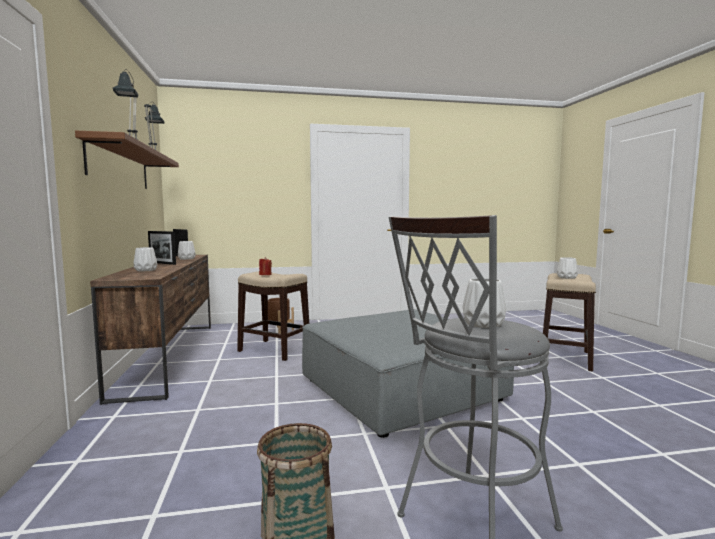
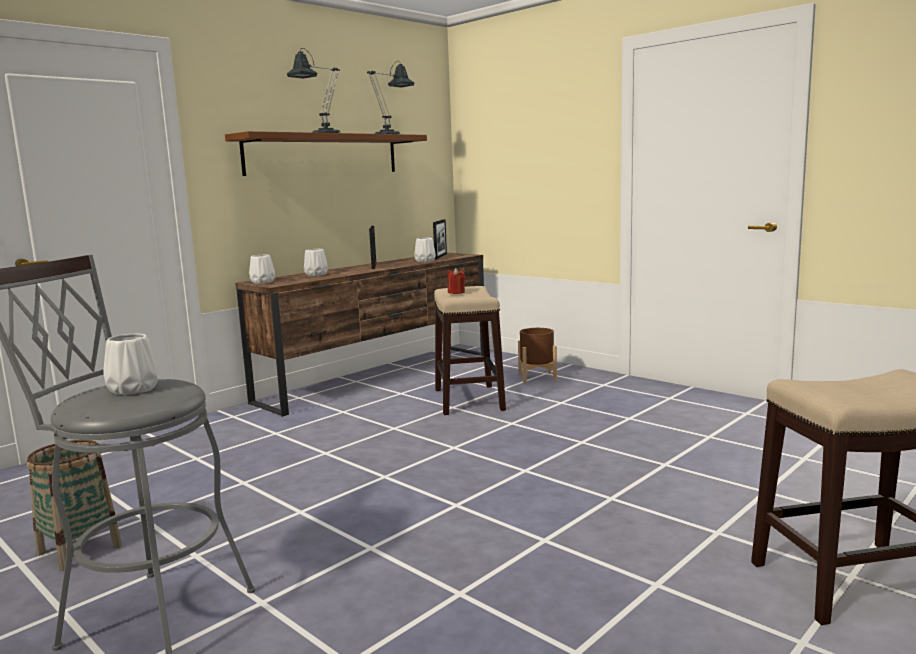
camera: 55 degrees right, 5 degrees up
grey ottoman [302,309,514,438] -> none
white vase [557,257,578,279] -> white vase moved to [249,254,275,284]

